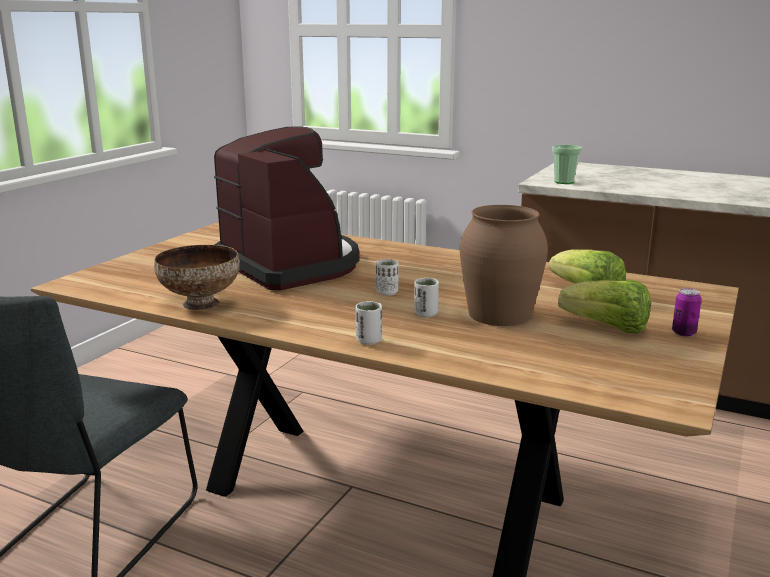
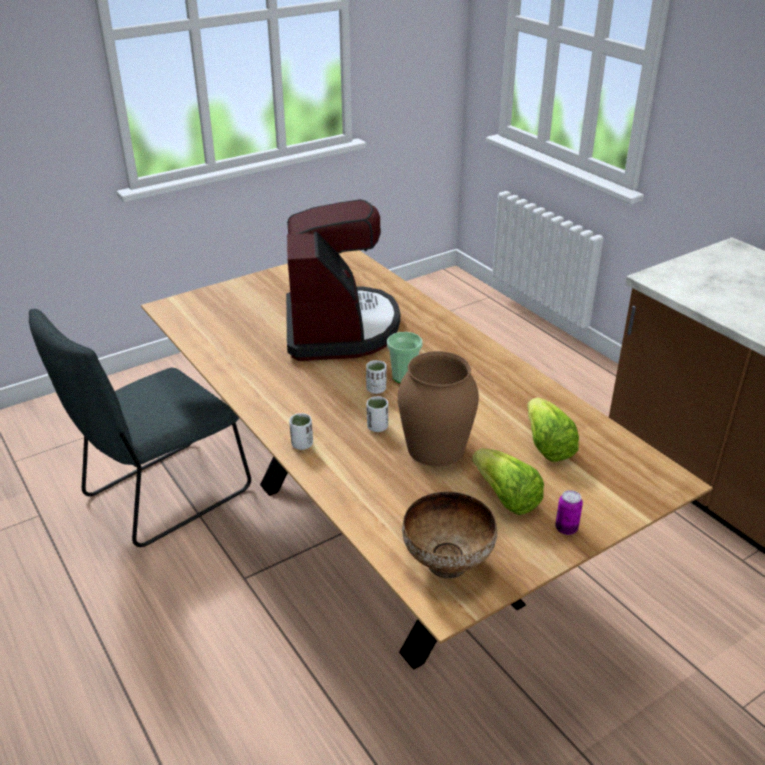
camera: 30 degrees right, 15 degrees up
bowl [154,245,240,310] -> bowl moved to [402,491,497,579]
cup [552,145,582,184] -> cup moved to [387,332,423,383]

